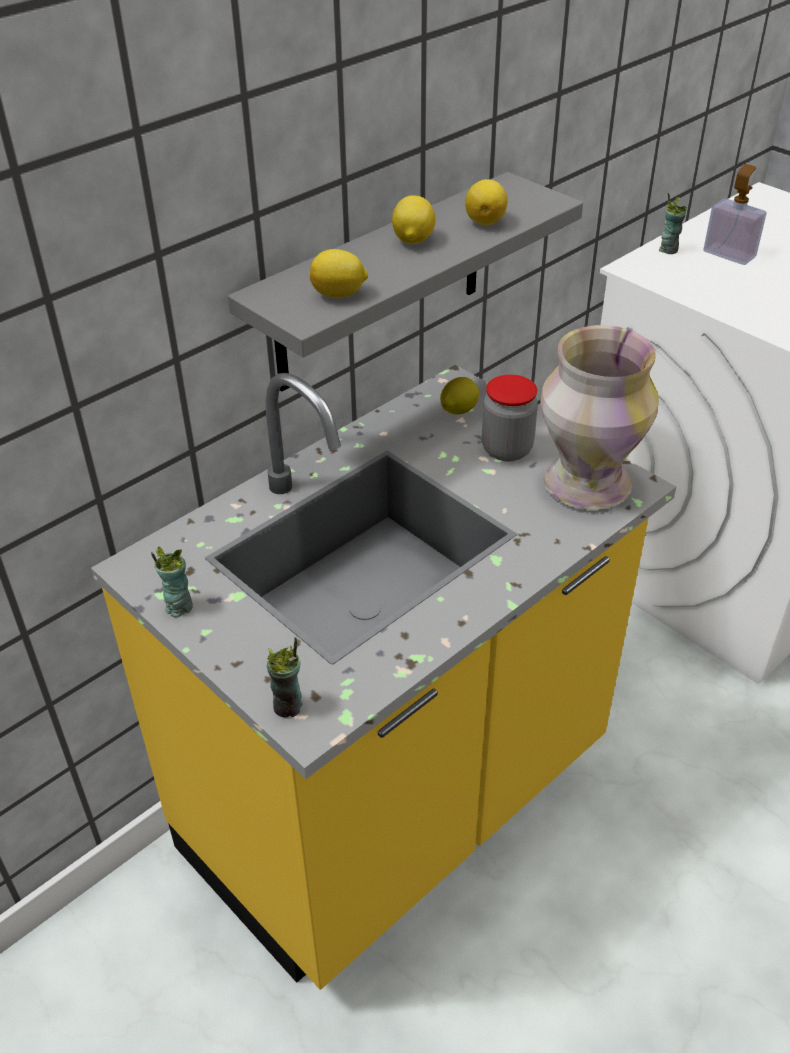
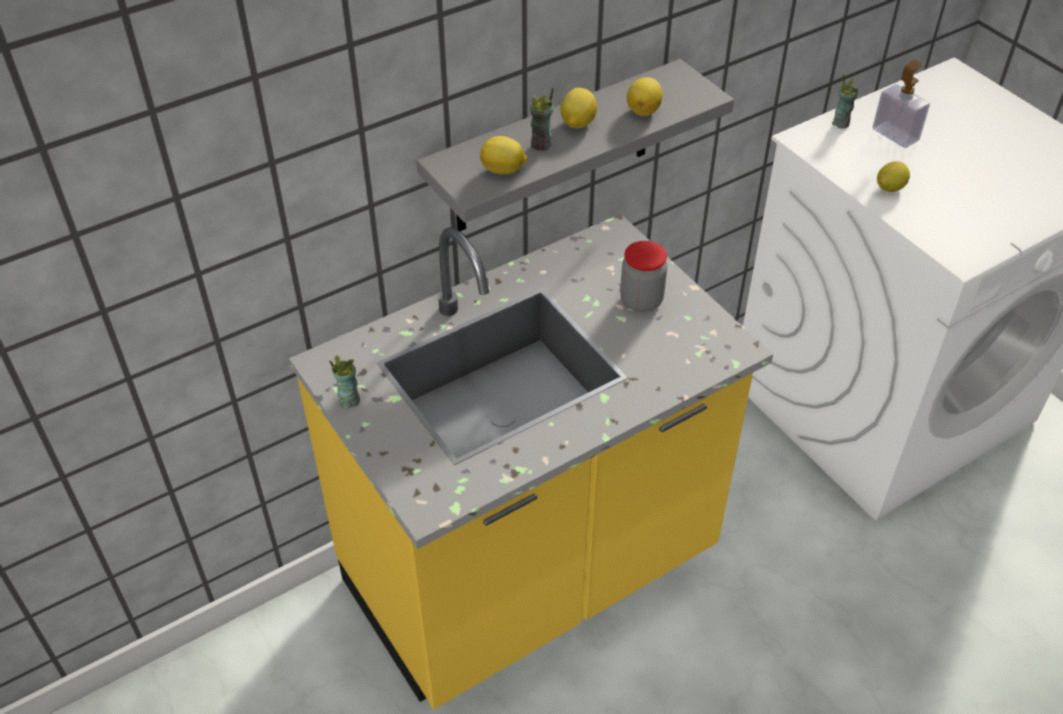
camera: 10 degrees right, 5 degrees up
cup [267,637,303,718] -> cup moved to [530,87,554,151]
lemon [440,377,479,415] -> lemon moved to [877,161,910,192]
vase [541,325,659,510] -> none

